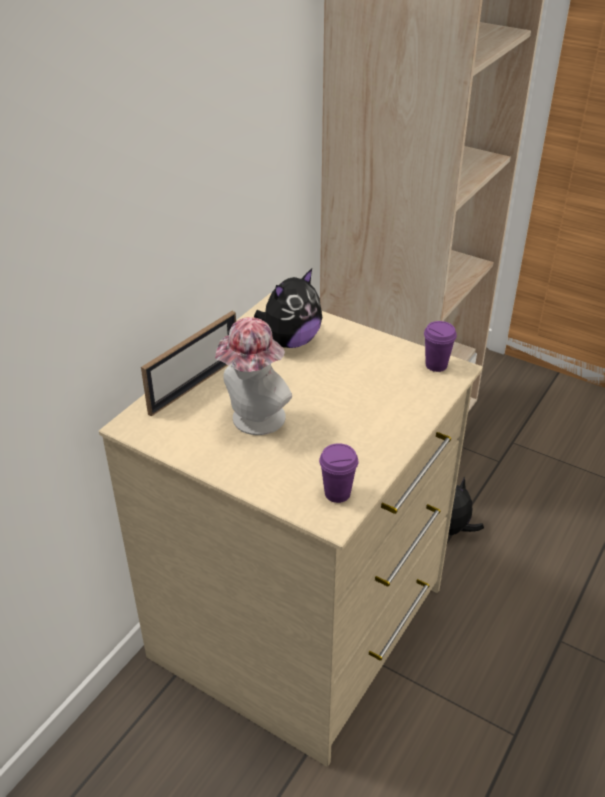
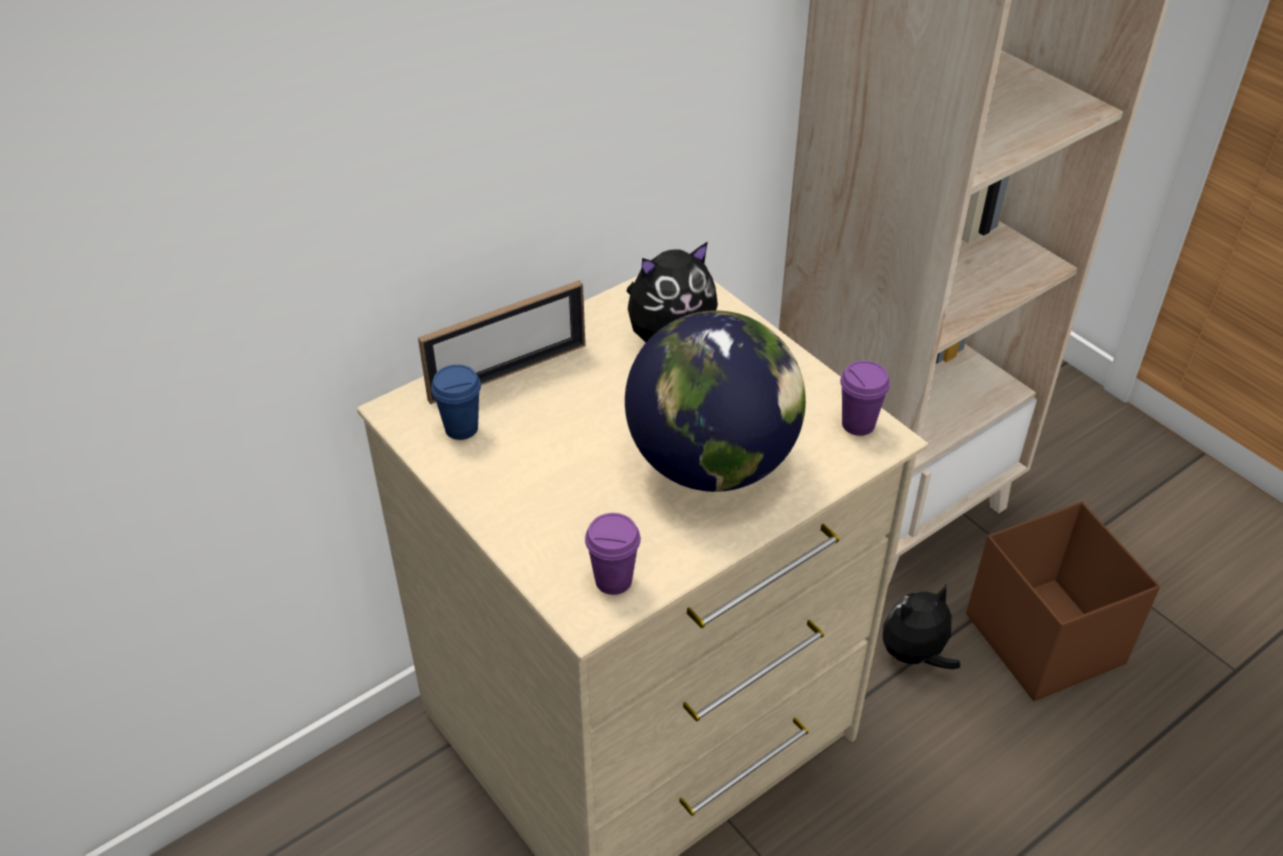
camera: 20 degrees right, 5 degrees up
hat [215,317,292,435] -> none
none -> blue cup [431,364,481,440]
none -> globe [625,310,806,492]
none -> brown storage box [966,501,1160,701]

